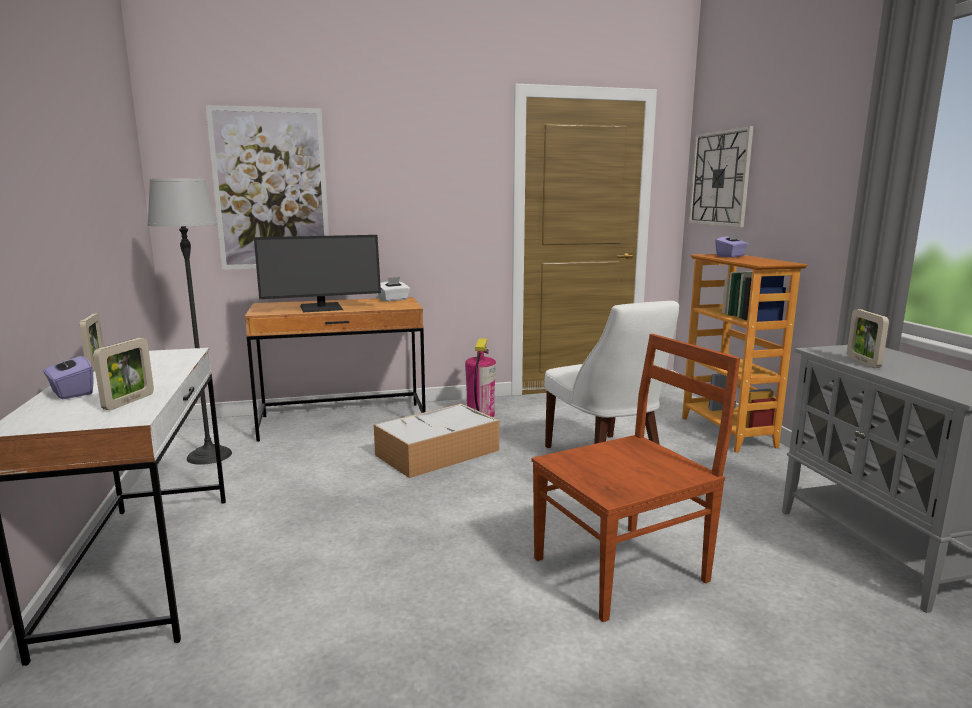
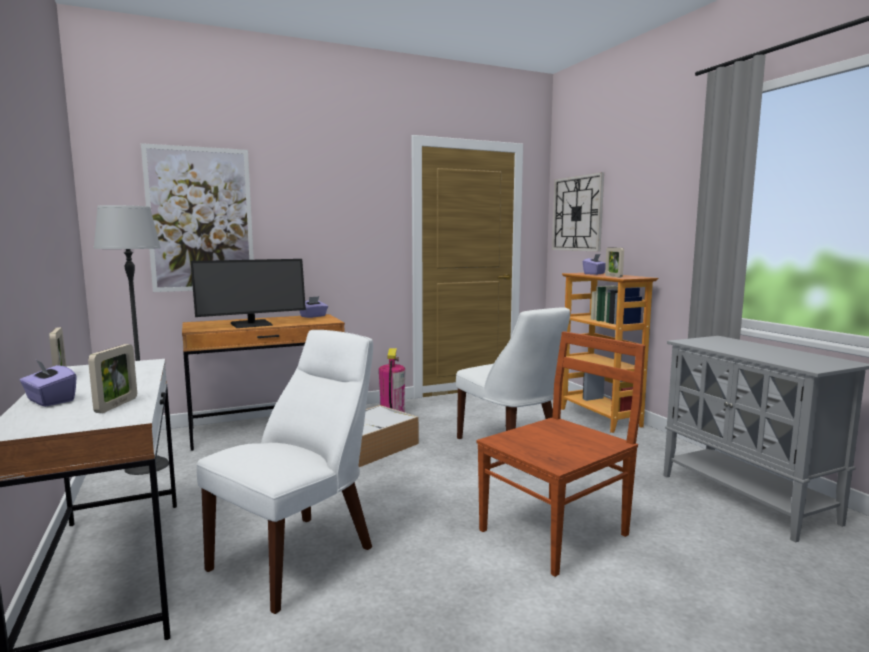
camera: 10 degrees left, 5 degrees down
white tissue box [378,277,410,301] -> purple tissue box [299,296,328,318]
picture frame [847,309,889,368] -> picture frame moved to [605,247,624,277]
none -> white chair [197,330,373,614]

